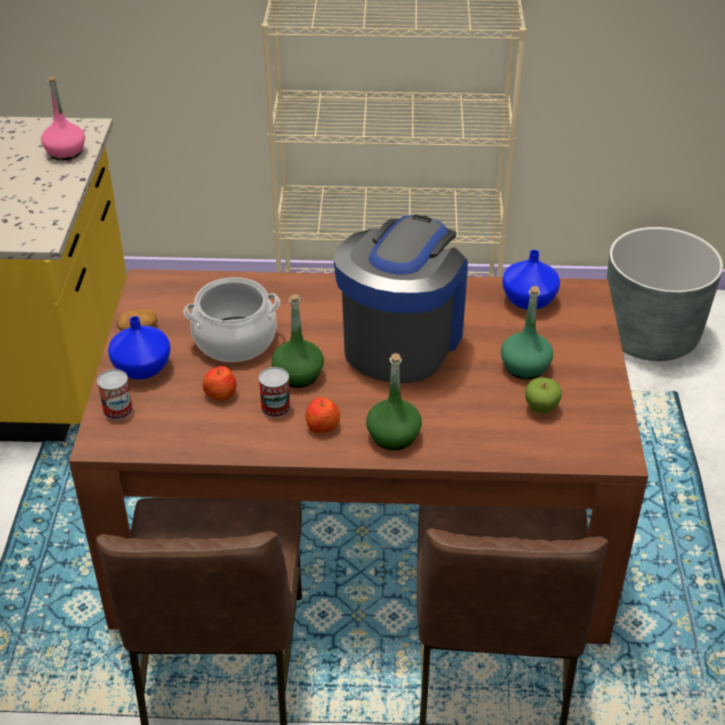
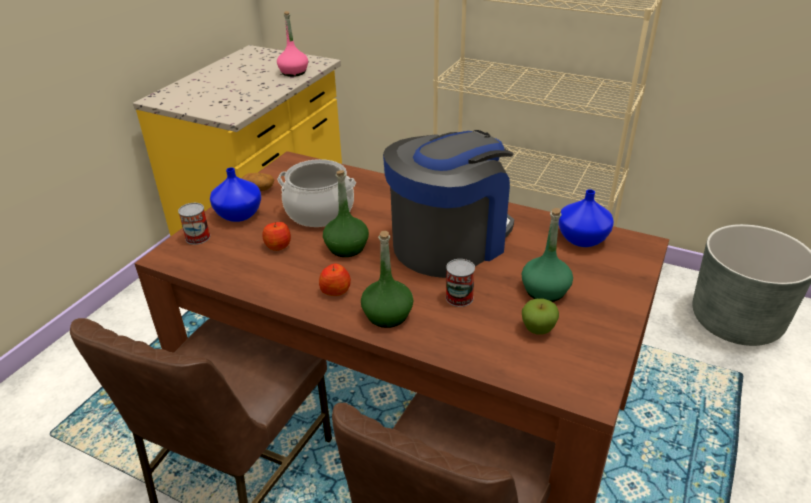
camera: 25 degrees right, 5 degrees down
can [259,367,291,418] -> can moved to [446,259,475,307]

